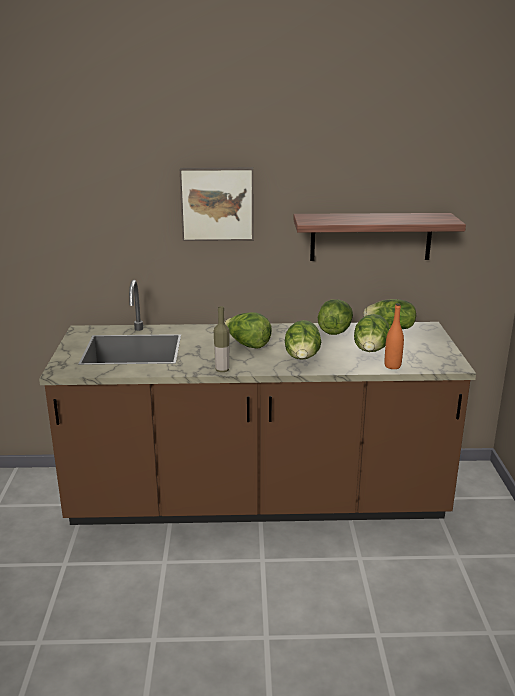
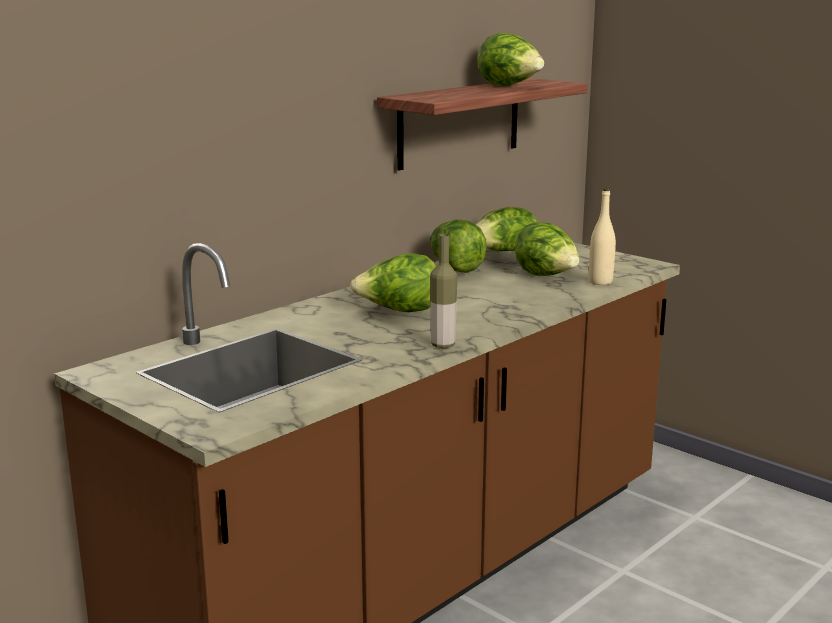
camera: 45 degrees left, 5 degrees down
picture [180,167,253,241] -> none
lettuce [285,320,321,360] -> lettuce moved to [477,33,544,86]
orange bottle [385,303,404,369] -> beige bottle [589,188,616,285]

